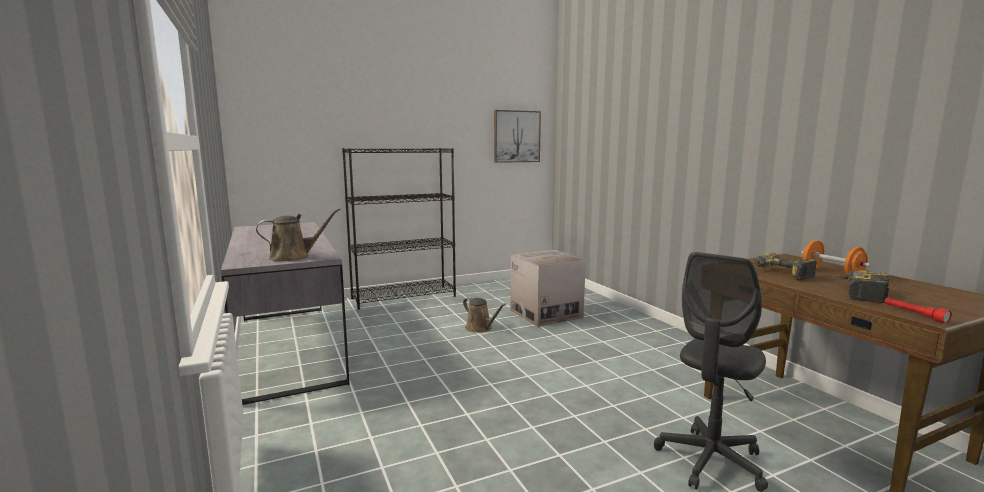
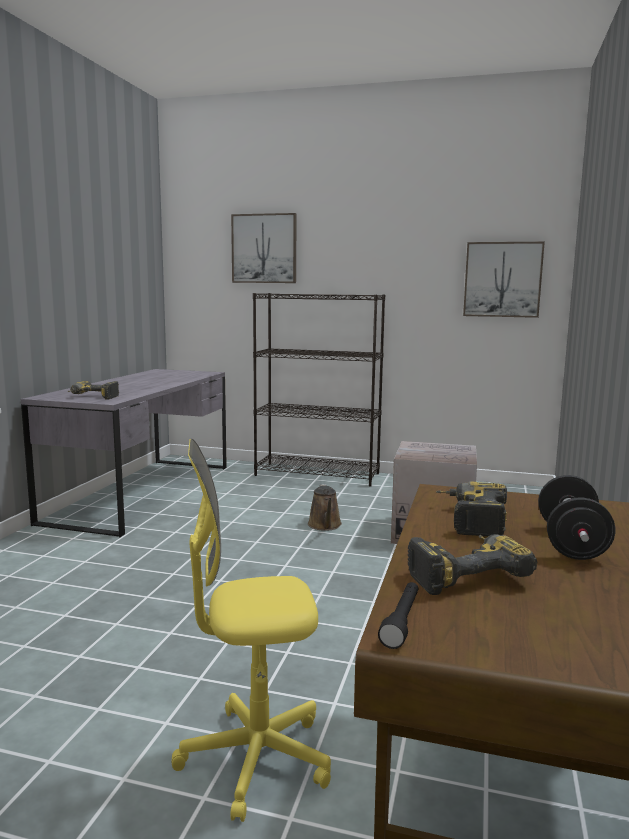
camera: 40 degrees right, 0 degrees up
brown watering can [256,208,341,261] -> power drill [68,381,119,400]
grey office chair [654,252,768,492] -> yellow office chair [171,439,331,822]
orange dumbbell [801,240,871,275] -> black dumbbell [538,475,615,560]
red flashlight [885,298,952,323] -> black flashlight [378,582,418,649]
none -> picture [231,213,297,283]

